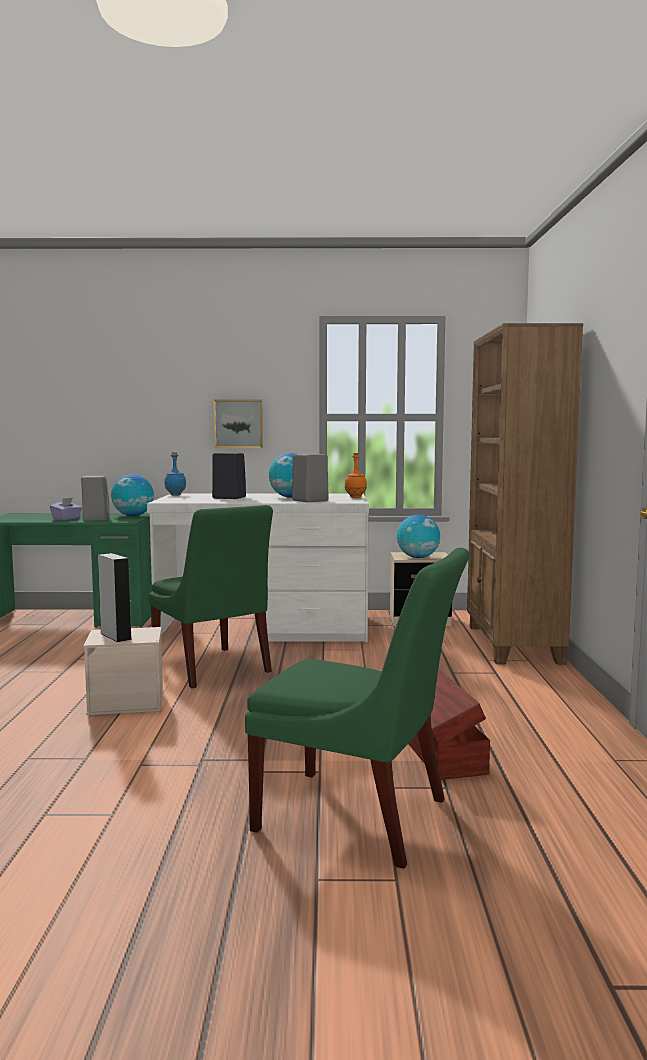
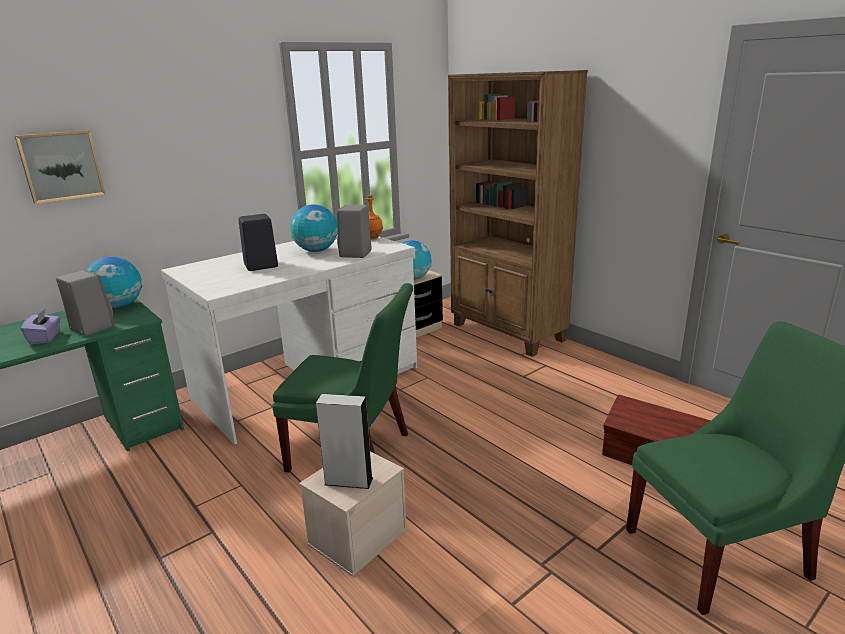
camera: 40 degrees left, 15 degrees up
blue bottle [164,452,186,496] -> none
picture [214,400,263,448] -> picture moved to [15,130,105,204]

